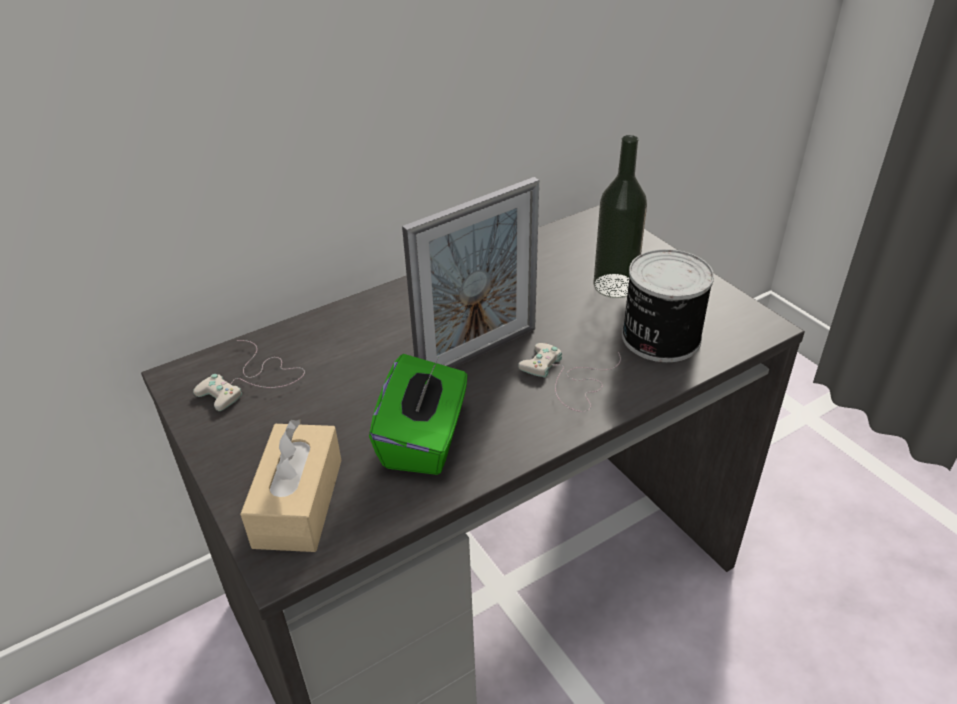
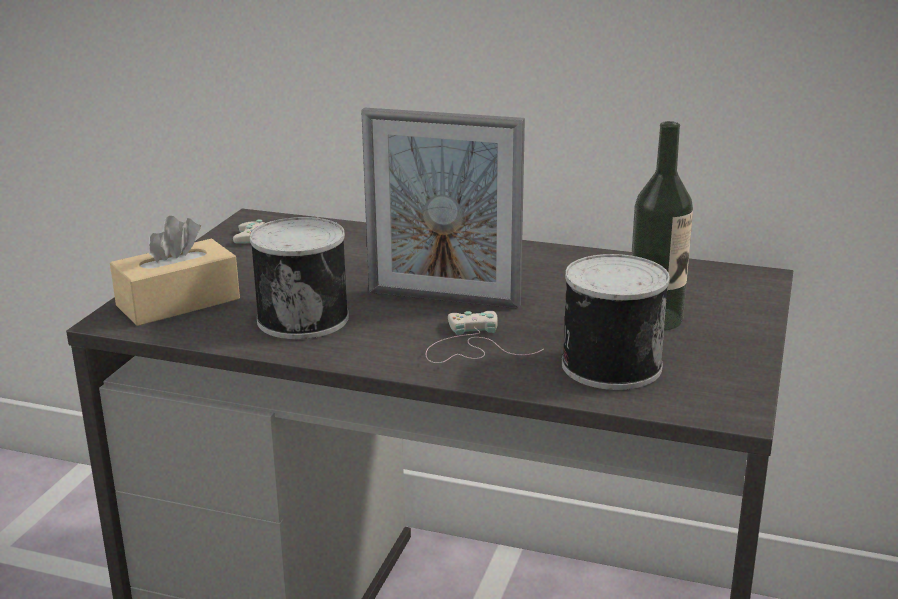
camera: 50 degrees right, 15 degrees down
green tissue box [369,354,467,475] -> can [250,217,349,339]

